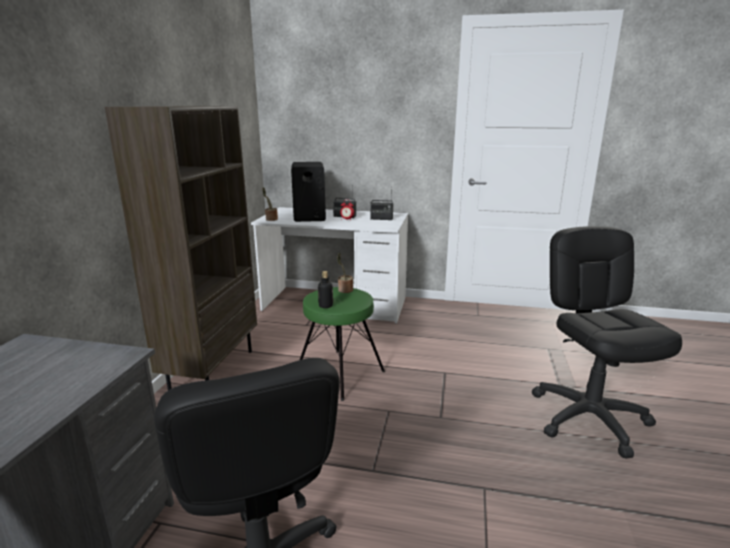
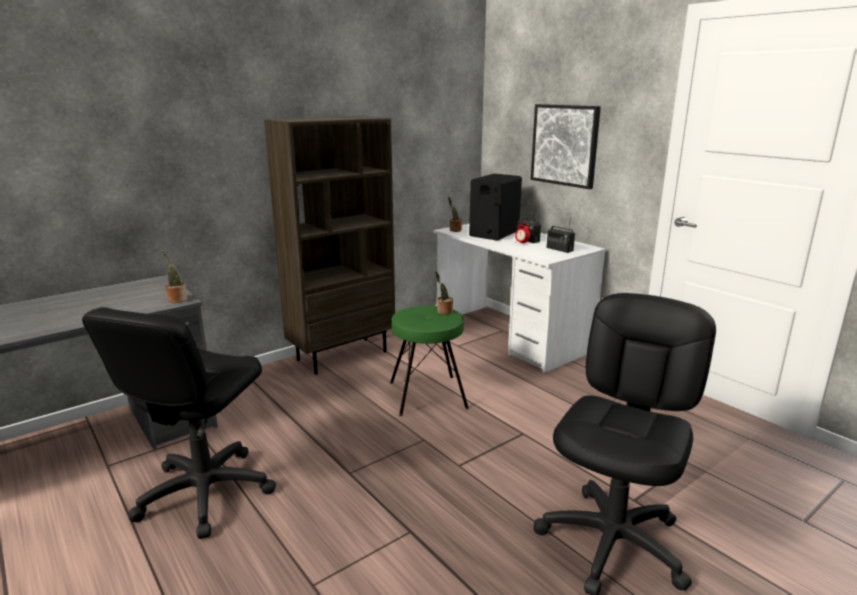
camera: 40 degrees right, 0 degrees up
bottle [318,271,333,308] -> none
none -> potted plant [161,250,188,303]
none -> picture [531,104,601,189]

